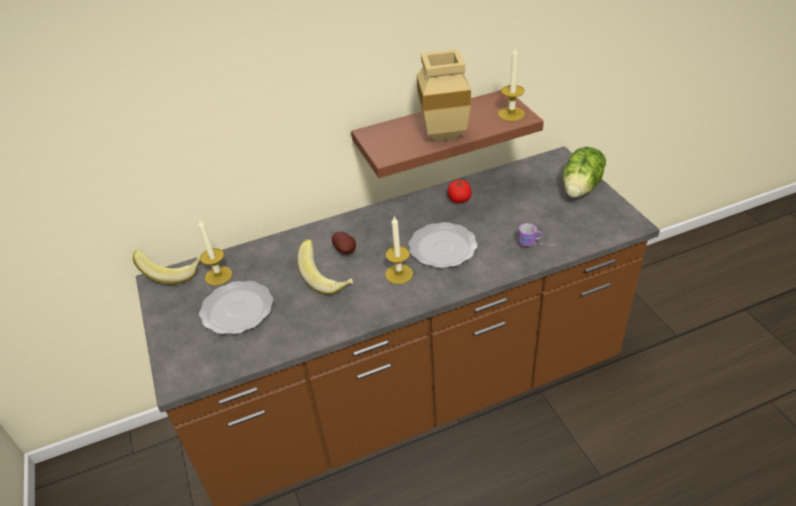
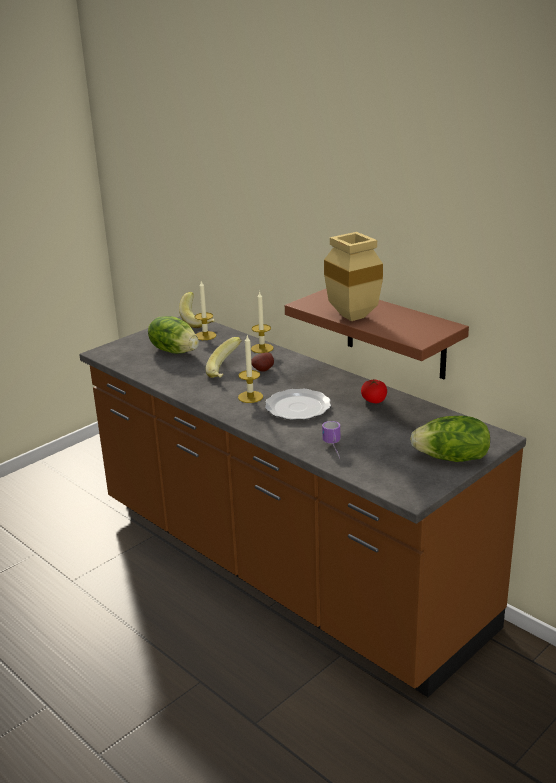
camera: 65 degrees right, 15 degrees down
plate [199,281,273,334] -> lettuce [148,316,199,354]
candle [498,46,525,121] -> candle moved to [251,291,273,353]

